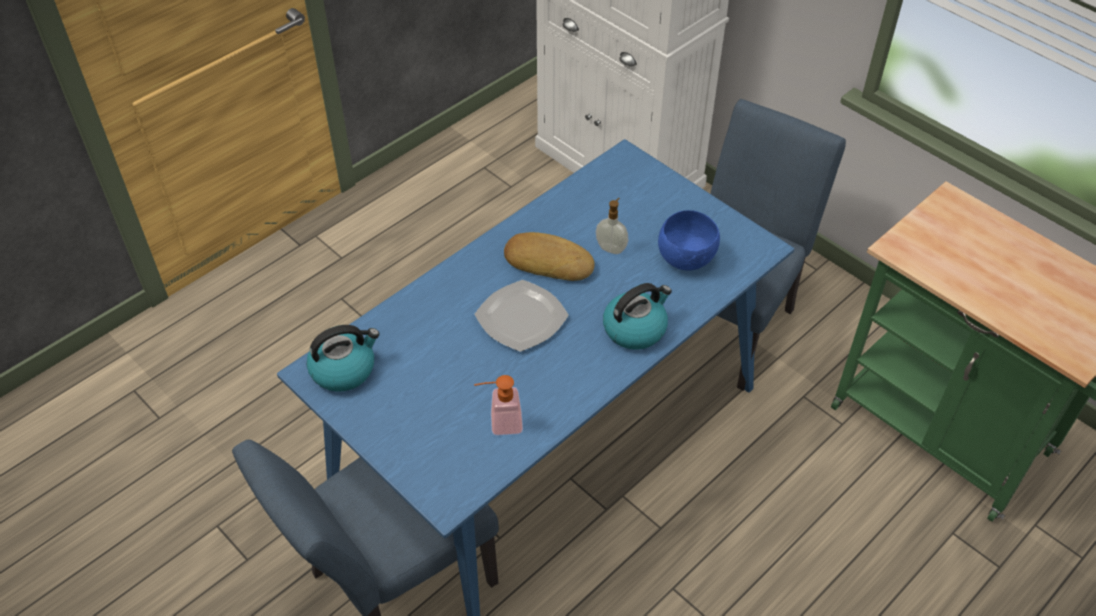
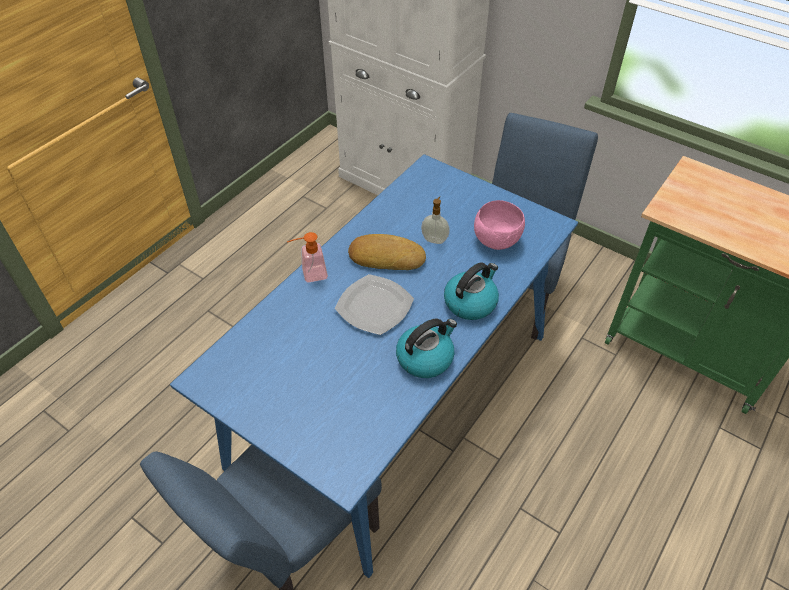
camera: 10 degrees left, 0 degrees up
kettle [307,325,380,392] -> kettle moved to [396,319,457,378]
soap dispenser [474,375,523,435] -> soap dispenser moved to [287,232,328,283]
blue bowl [658,210,720,271] -> pink bowl [474,200,525,250]

